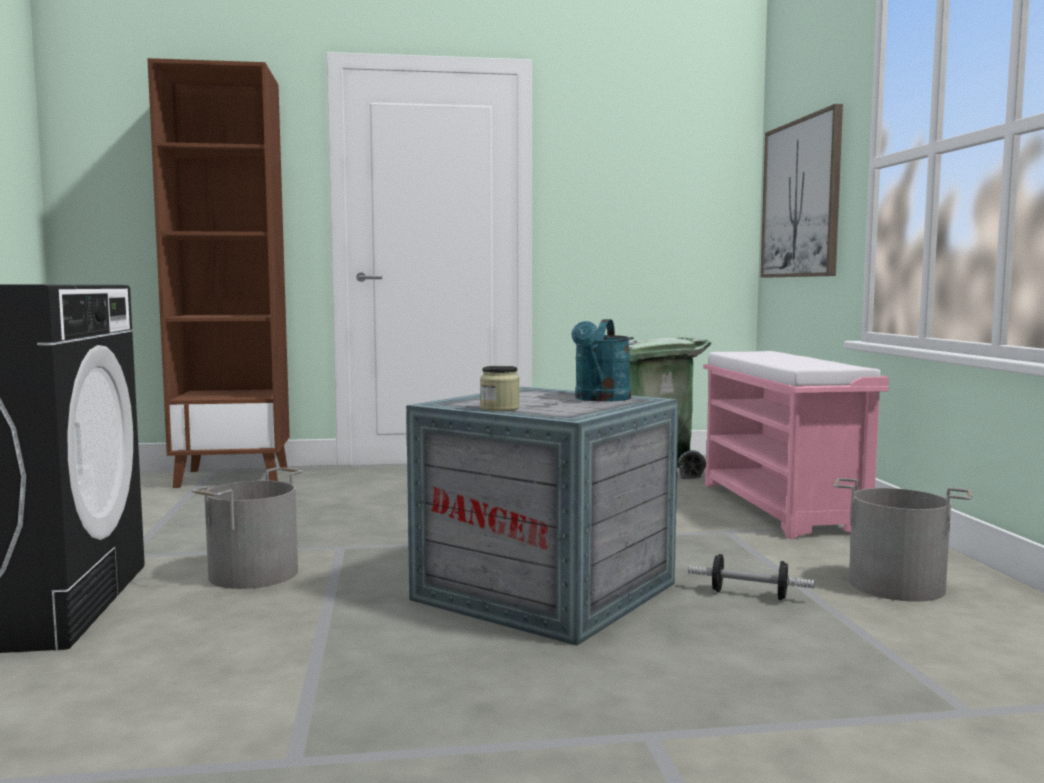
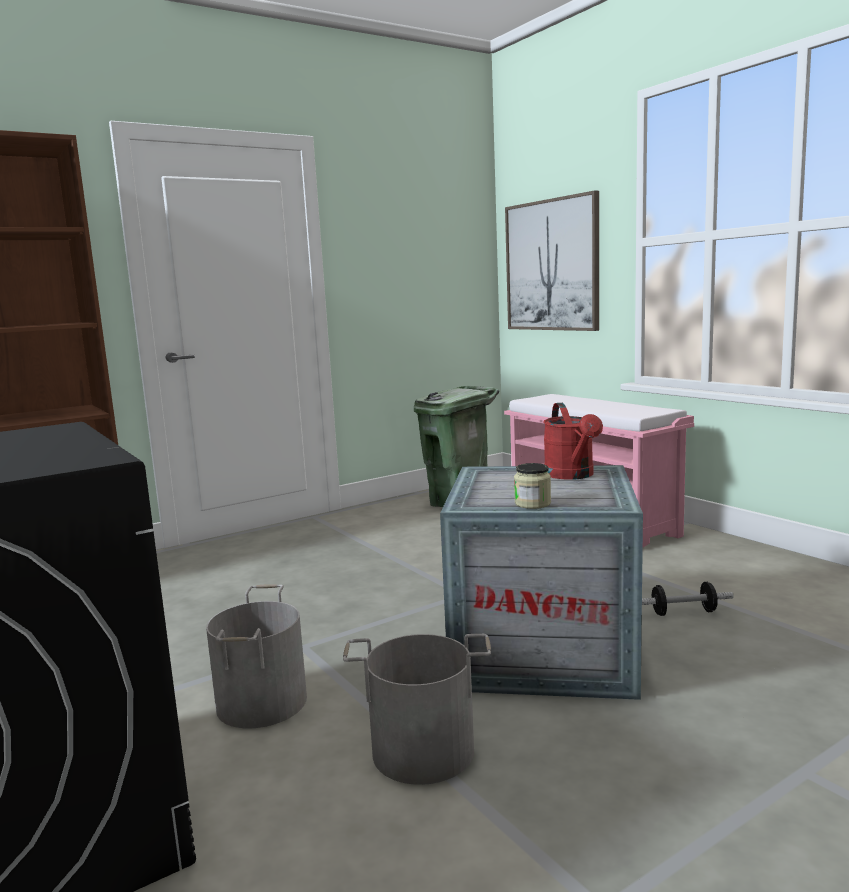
camera: 25 degrees left, 5 degrees up
turquoise watering can [571,319,631,402] -> red watering can [543,403,603,480]
grey bucket [833,478,972,602] -> grey bucket moved to [343,634,491,785]

